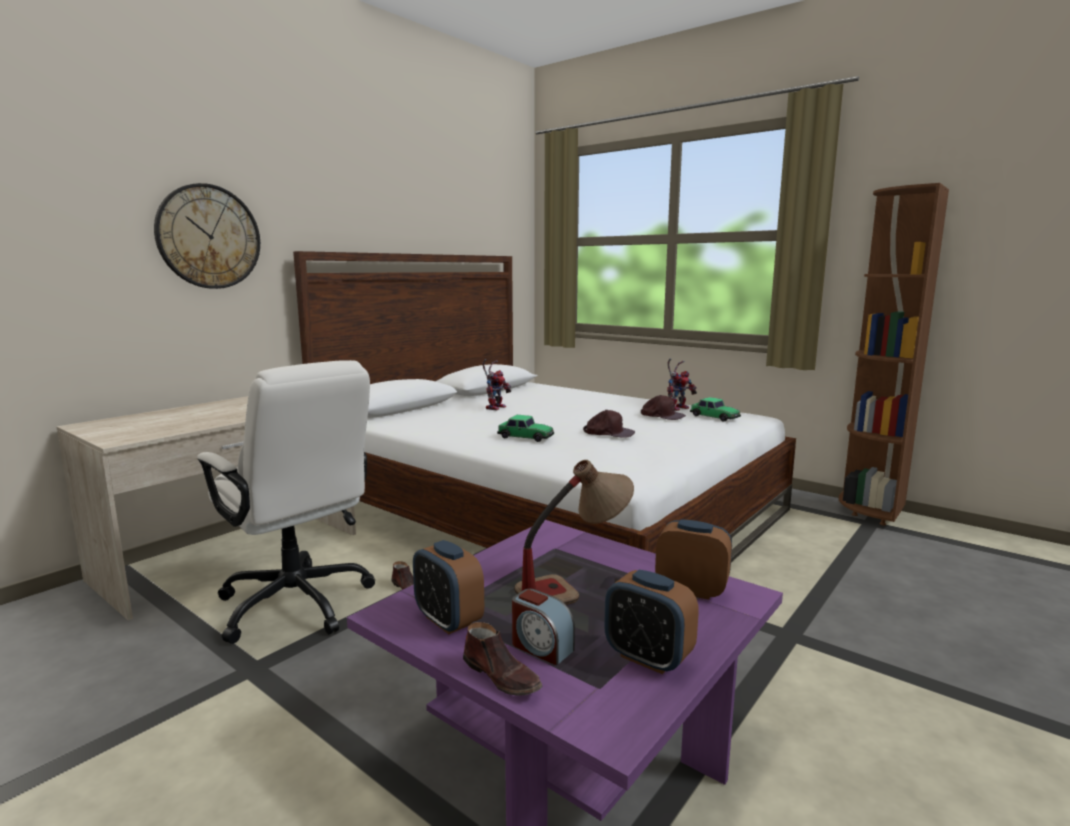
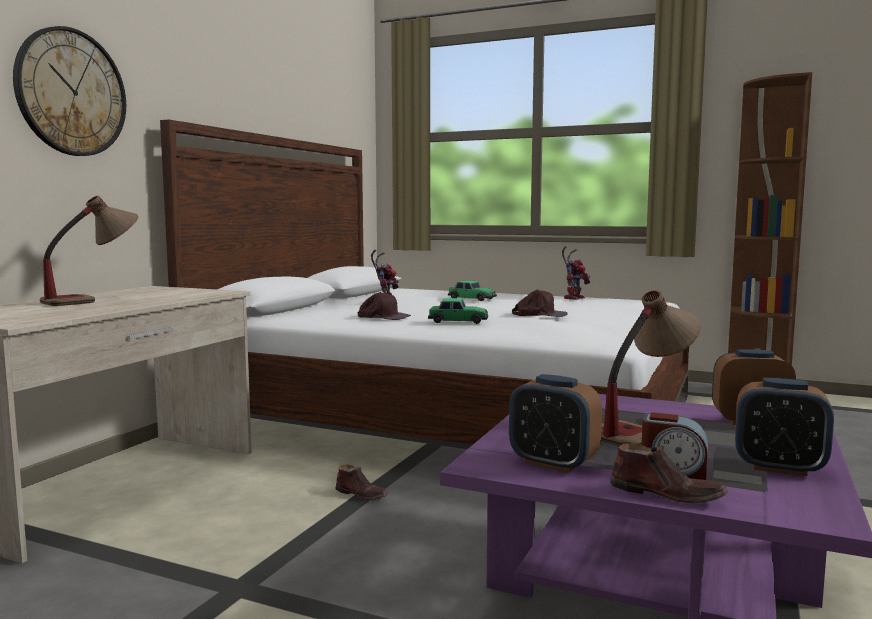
camera: 15 degrees left, 5 degrees down
white office chair [197,360,376,644] -> none
brown cap [641,395,686,420] -> brown cap moved to [358,292,411,320]
toy car [690,397,741,422] -> toy car moved to [448,280,497,301]
none -> table lamp [40,196,138,306]

